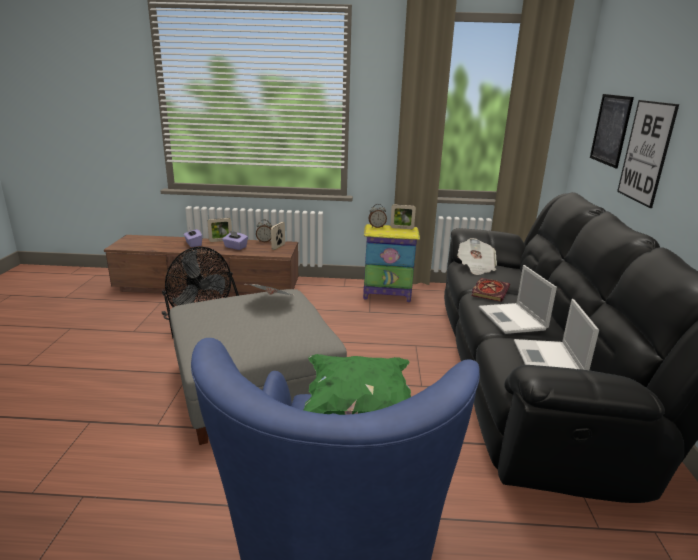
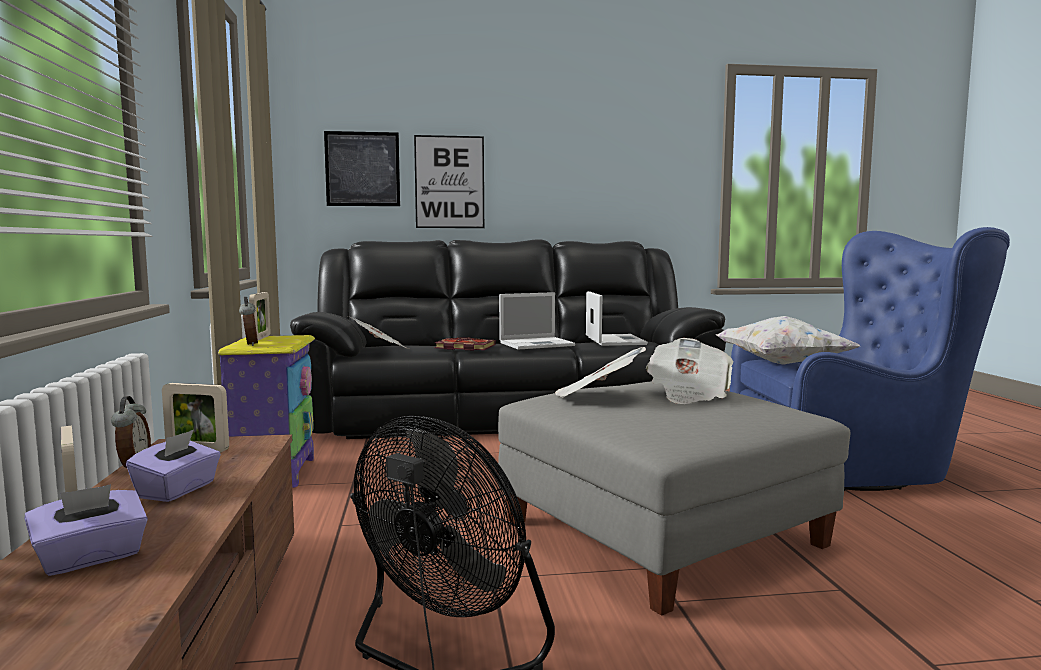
camera: 100 degrees left, 15 degrees down
green pillow [303,354,411,415] -> white pillow [716,316,860,365]
laptop [514,299,599,370] -> laptop turned 90 degrees counterclockwise [586,291,648,346]
none -> newspaper [646,338,733,404]

